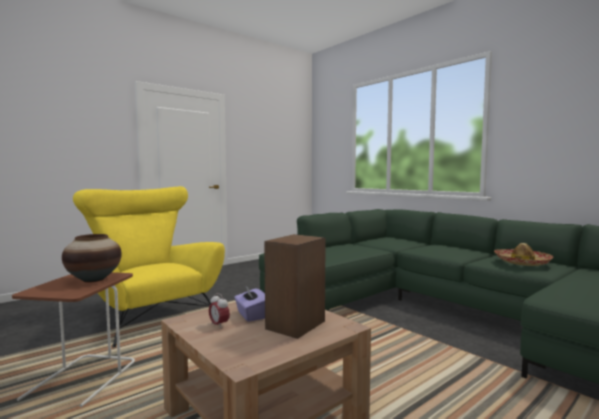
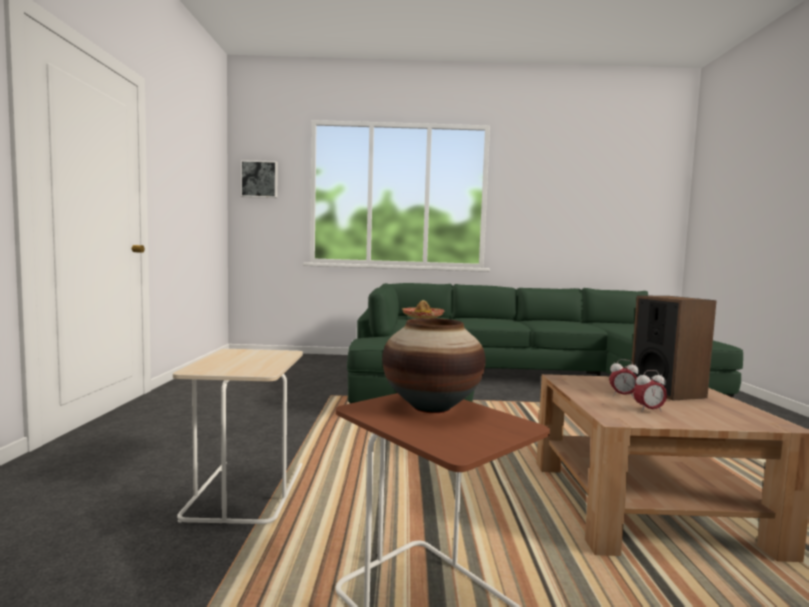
camera: 50 degrees left, 0 degrees up
yellow armchair [73,186,225,348] -> beige side table [173,349,303,524]
purple tissue box [234,286,265,322] -> alarm clock [609,359,639,398]
hat [494,243,554,266] -> hat moved to [402,300,445,318]
none -> picture [241,160,278,198]

